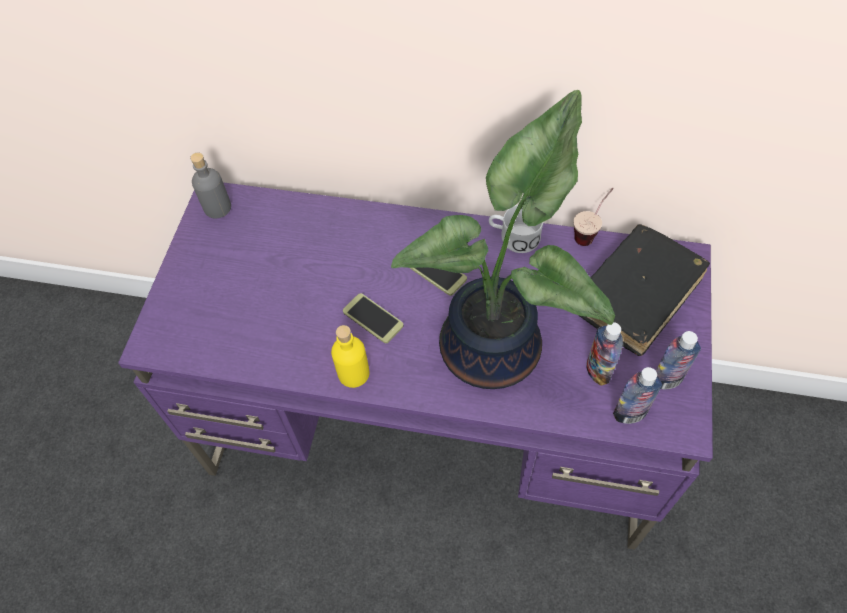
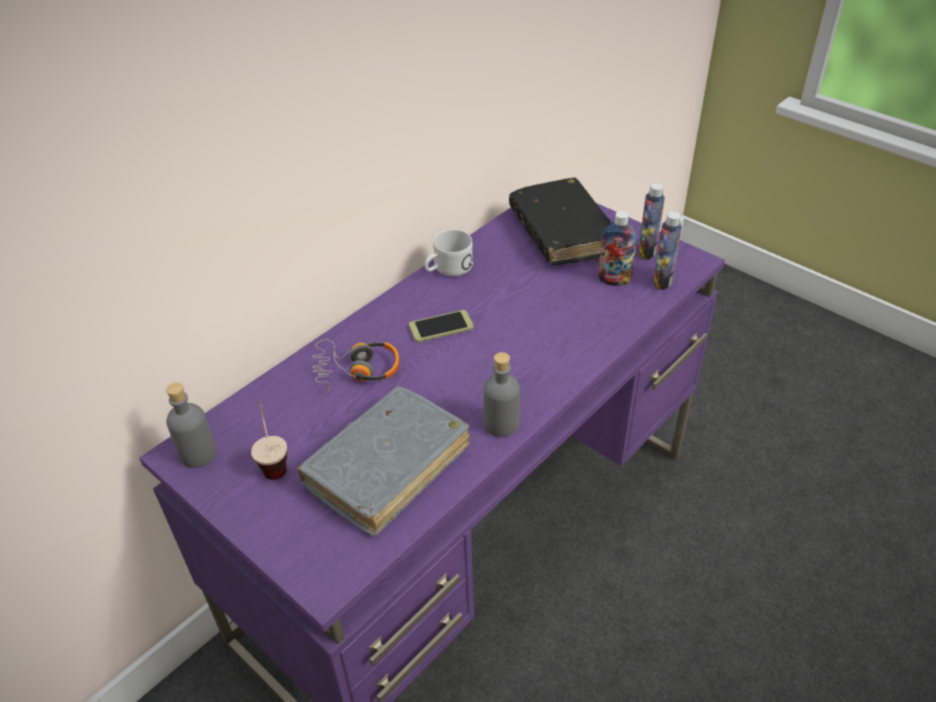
camera: 60 degrees left, 15 degrees down
yellow bottle [331,325,370,388] -> grey bottle [483,352,520,437]
phone [343,293,404,343] -> none
potted plant [391,90,615,389] -> none
cup [574,188,614,246] -> cup moved to [251,399,287,480]
none -> grey book [297,386,470,536]
none -> headphones [312,339,400,391]

